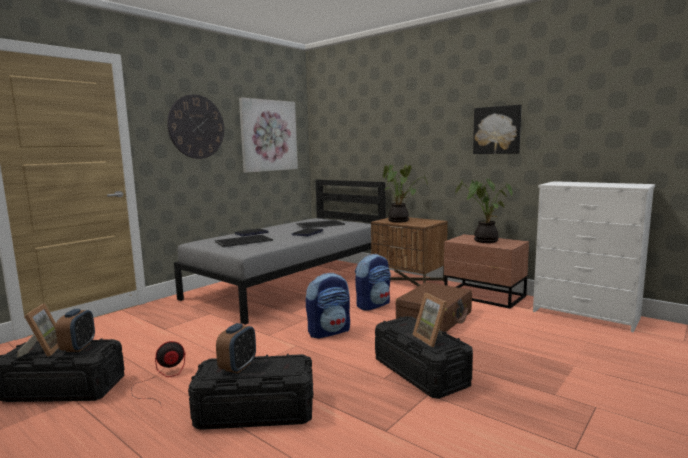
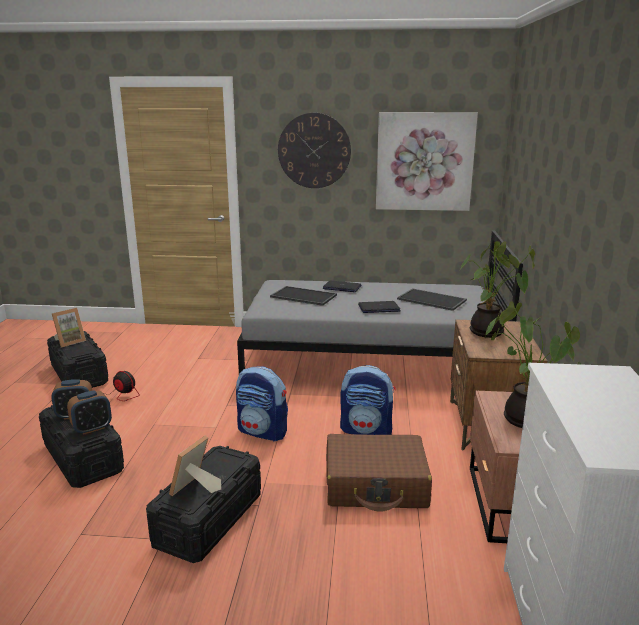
camera: 55 degrees right, 10 degrees up
alarm clock [56,309,95,352] -> alarm clock moved to [67,390,112,435]
picture [473,105,522,154] -> none

